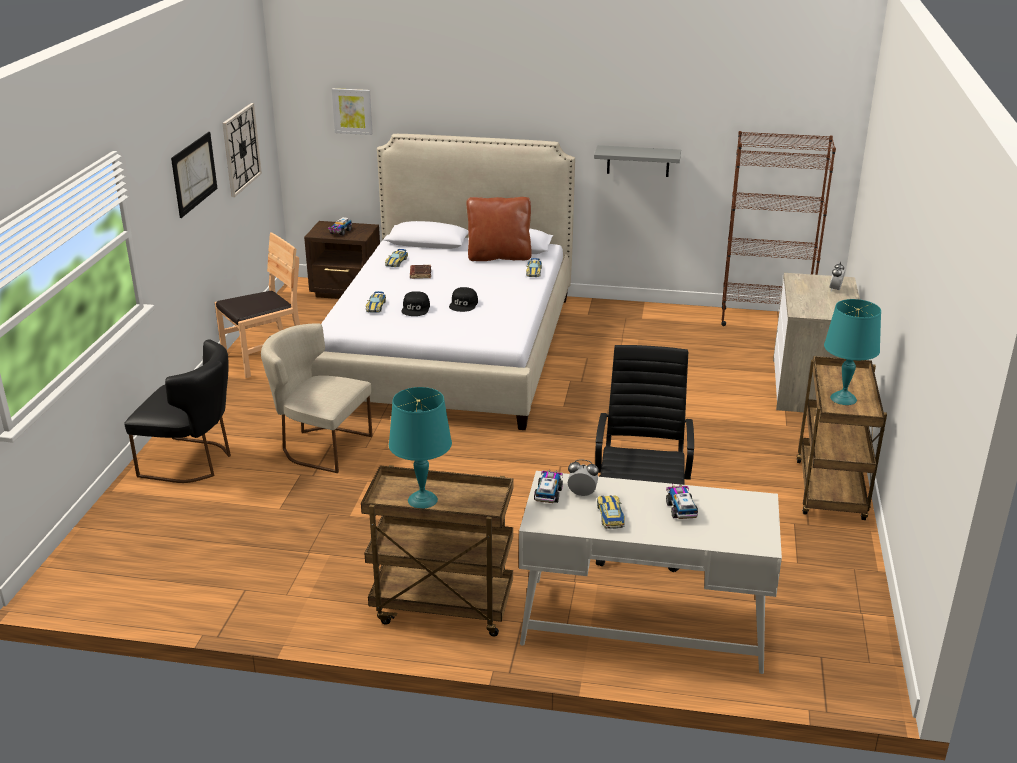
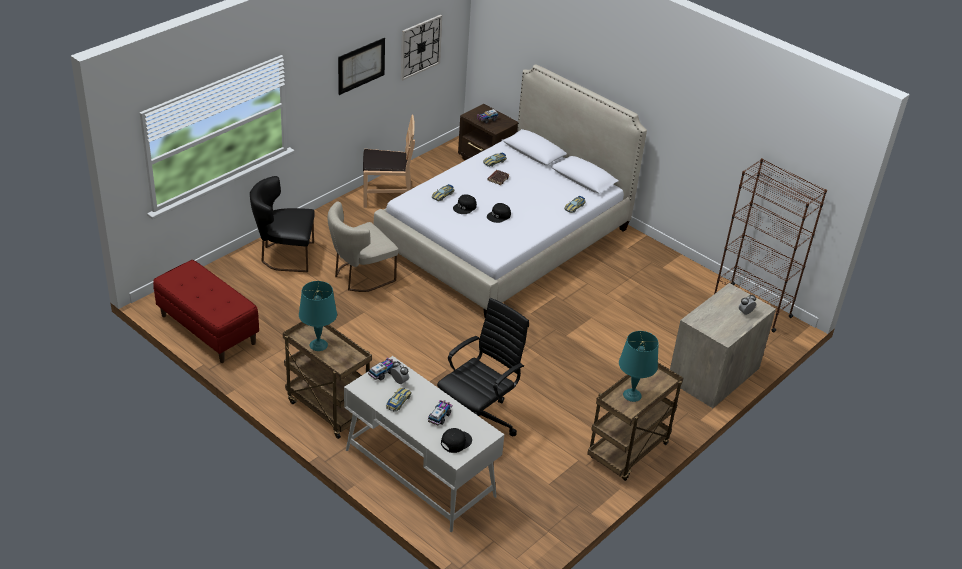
camera: 30 degrees right, 10 degrees up
black chair [124,339,231,483] -> black chair turned 135 degrees clockwise [250,176,315,272]
beige chair [261,323,373,473] -> beige chair turned 90 degrees counterclockwise [328,202,398,292]
picture [332,88,373,135] -> none
brown pillow [467,197,532,261] -> none
grey shelf [594,145,681,177] -> none
none -> red bench [153,260,259,363]
none -> black cap [441,428,472,453]

